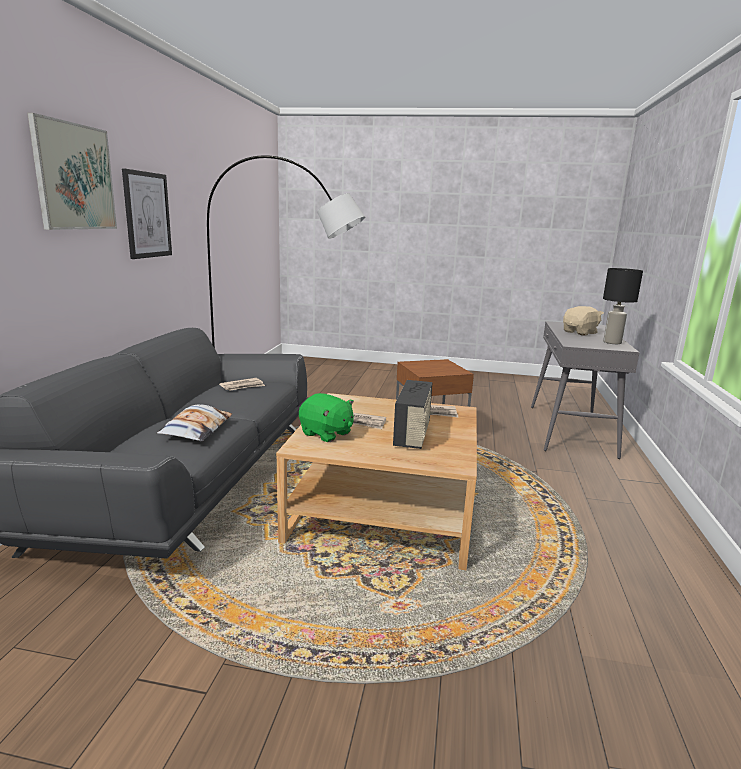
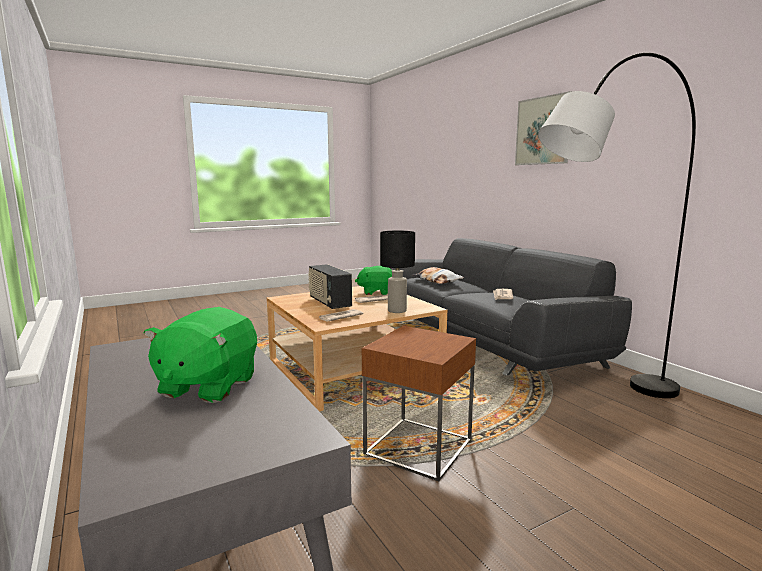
camera: 140 degrees right, 5 degrees down
picture [122,168,172,259] -> none
beige plush toy [563,306,604,336] -> green plush toy [144,307,257,403]
black table lamp [603,268,643,344] -> black table lamp moved to [380,231,415,313]

